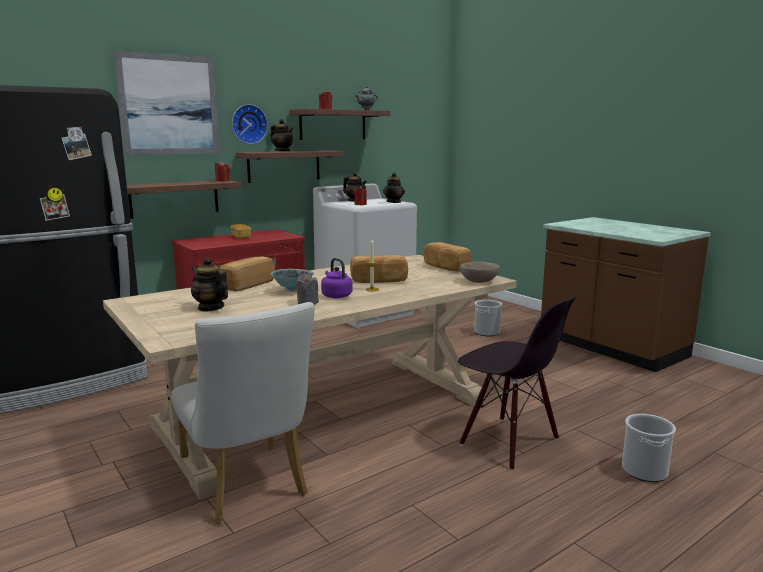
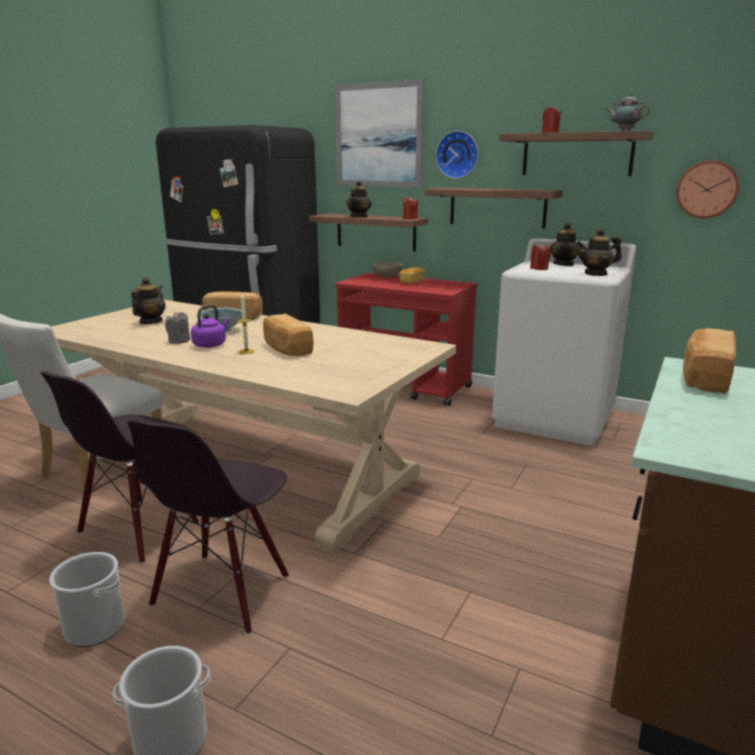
camera: 65 degrees right, 5 degrees up
teapot [271,119,293,151] -> teapot moved to [346,180,372,218]
bread [423,242,471,272] -> bread moved to [683,328,736,394]
beige bowl [460,261,500,283] -> beige bowl moved to [373,262,402,277]
bucket [474,300,502,336] -> bucket moved to [49,552,125,647]
none -> black chair [40,371,199,564]
none -> wall clock [676,160,739,218]

